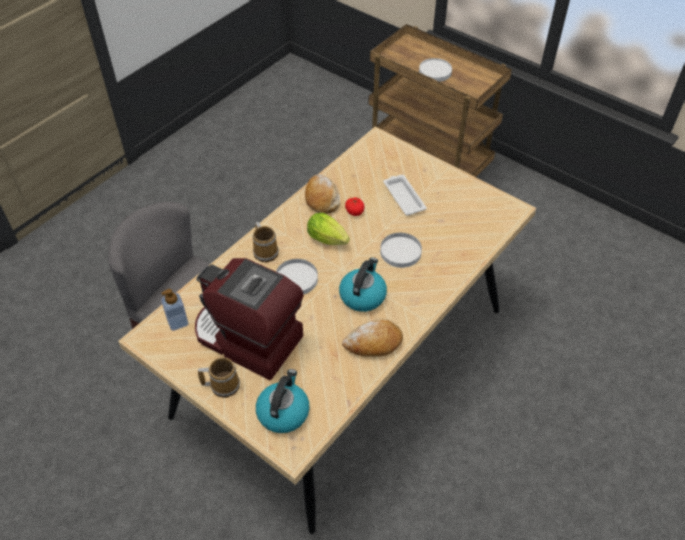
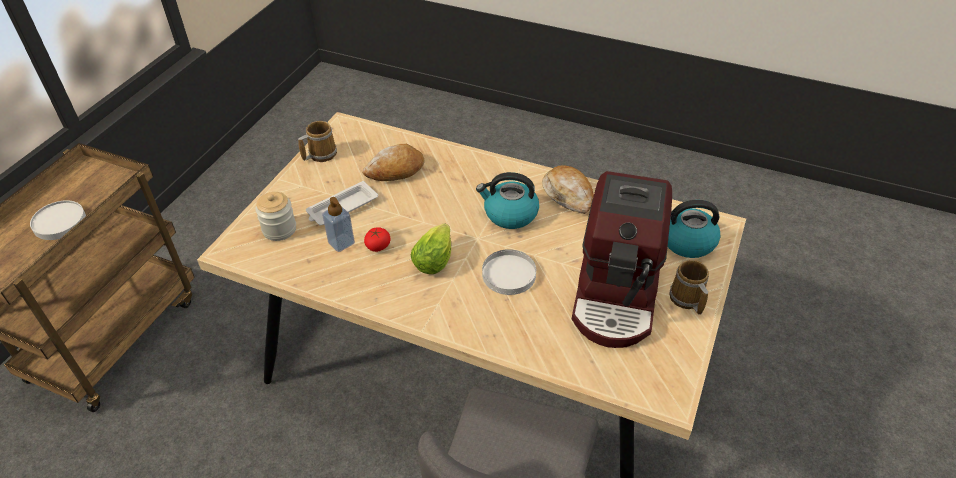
camera: 105 degrees left, 5 degrees down
soap dispenser [161,289,188,331] -> soap dispenser moved to [322,197,355,252]
mug [253,222,279,262] -> mug moved to [298,121,337,162]
bread [305,174,340,214] -> bread moved to [362,144,424,181]
white plate [380,233,422,268] -> none
none -> jar [255,192,296,241]

